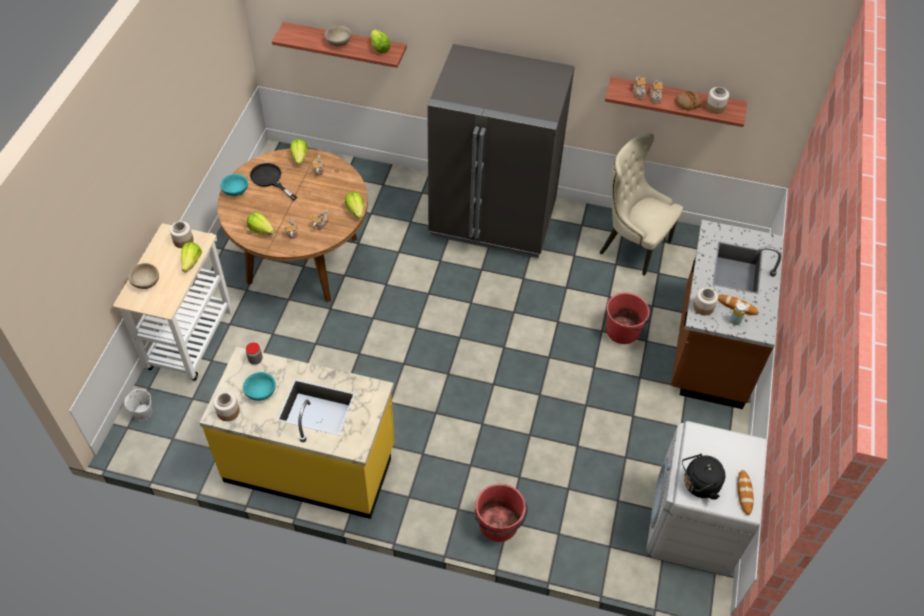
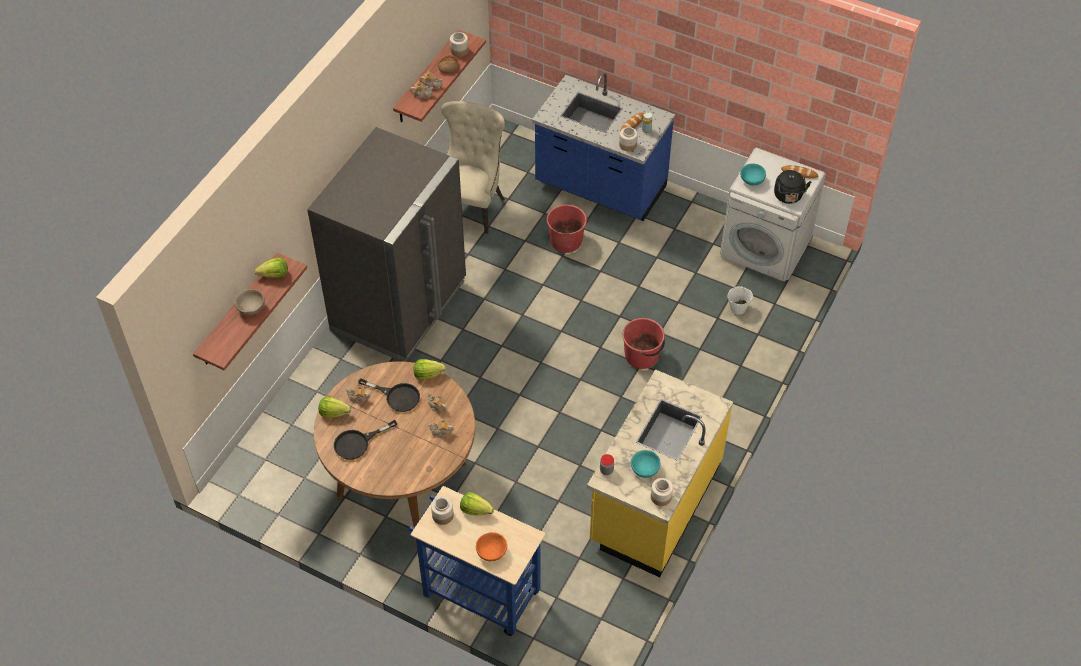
camera: 75 degrees left, 0 degrees up
white cart [113,223,233,381] -> blue cart [409,486,545,636]
white bucket [125,389,152,420] -> white bucket moved to [728,285,753,315]
beige bowl [128,263,159,289] -> orange bowl [476,532,507,561]
turquoise bowl [220,174,248,196] -> turquoise bowl moved to [740,164,766,186]
lettuce [247,212,274,235] -> none
red bucket [474,484,528,542] -> red bucket moved to [623,318,665,369]
beige chair [600,133,683,276] -> beige chair turned 150 degrees clockwise [441,101,505,234]
brown counter [671,220,784,409] -> blue counter [532,73,675,221]
none -> black frying pan [358,378,420,412]

